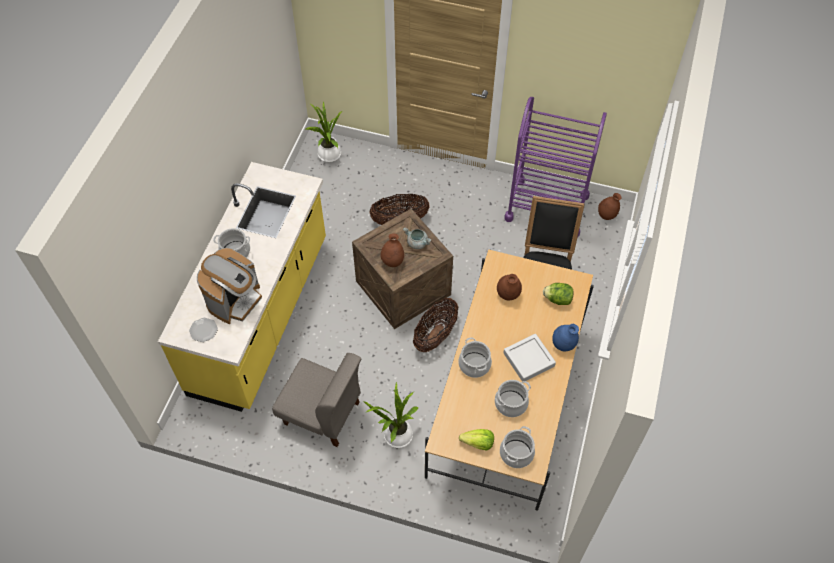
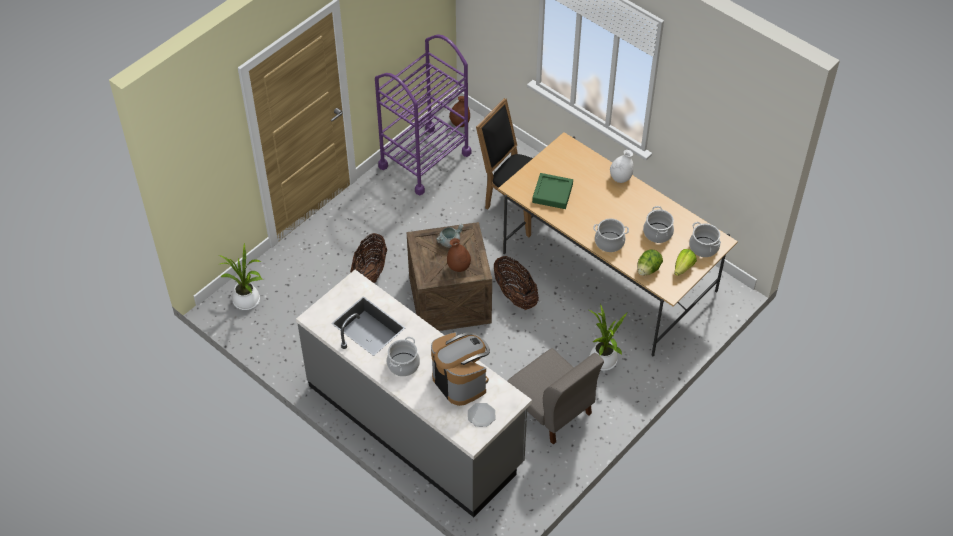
camera: 65 degrees left, 5 degrees down
yellow counter [158,162,326,412] -> grey counter [296,270,532,517]
grey chair [272,353,361,447] -> grey chair turned 90 degrees clockwise [507,348,604,445]
brown vase [497,274,522,300] -> green tray [532,173,573,209]
grey tray [503,334,556,382] -> none
lettuce [543,283,574,305] -> lettuce moved to [637,249,663,276]
blue vase [552,324,579,351] -> white vase [610,150,634,183]

